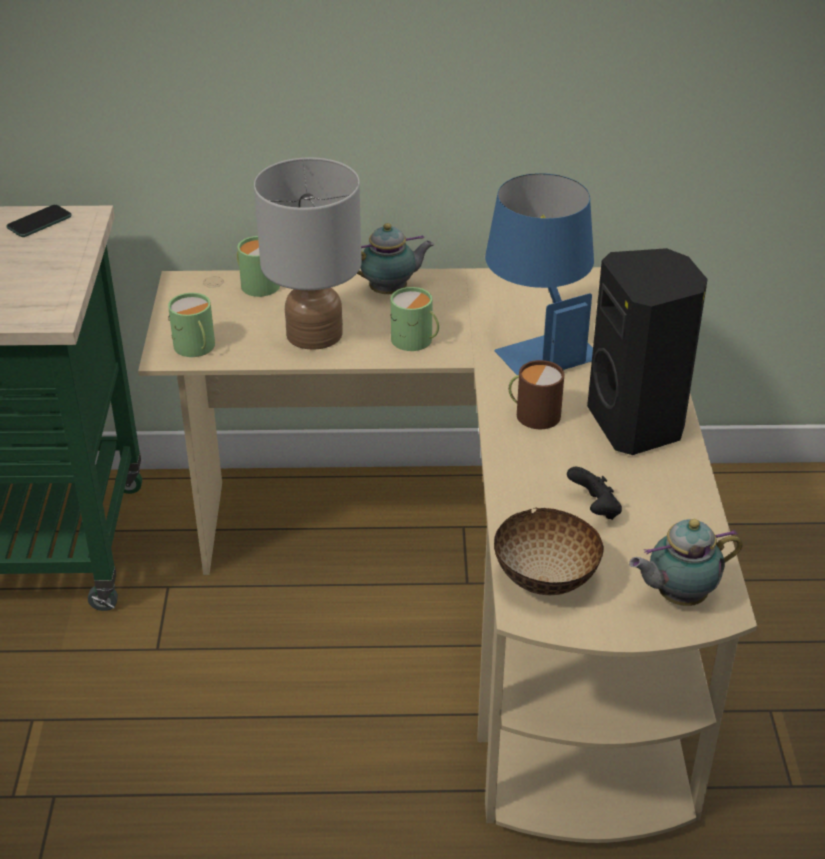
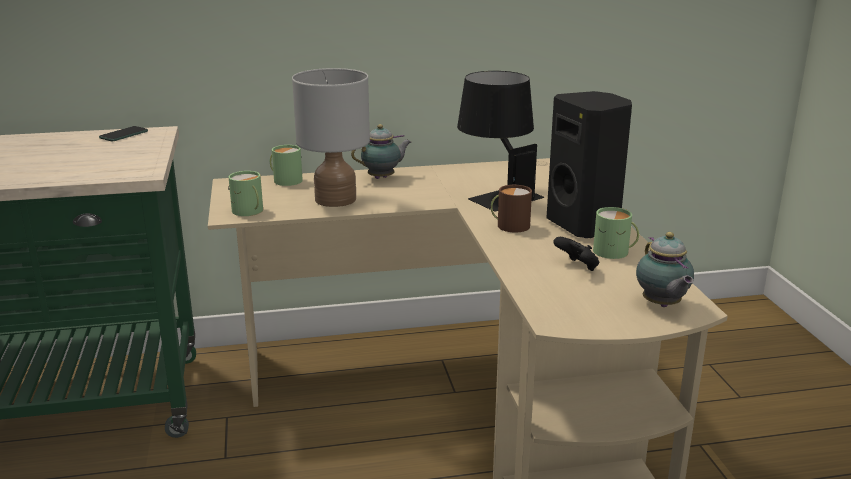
camera: 10 degrees left, 15 degrees down
green mug [390,287,439,351] -> green mug moved to [593,207,639,259]
blue table lamp [485,173,594,375] -> black table lamp [457,71,544,211]
bowl [494,508,604,595] -> none
teapot [629,519,743,606] -> teapot turned 75 degrees counterclockwise [636,232,694,307]

